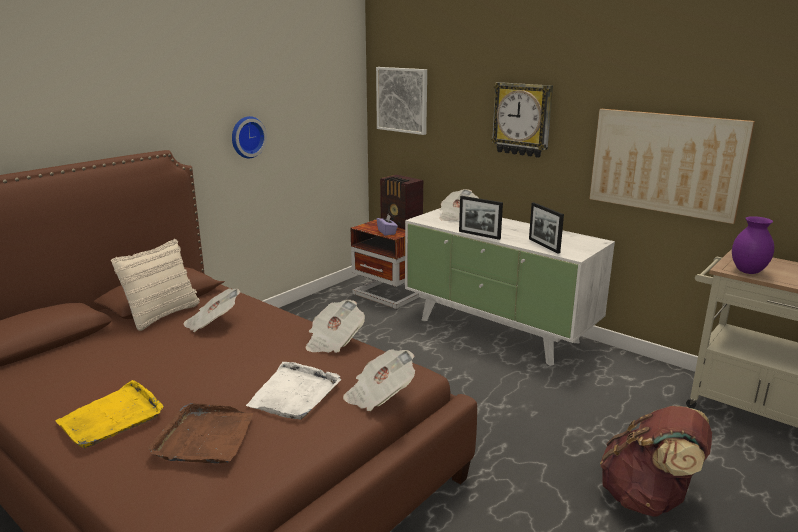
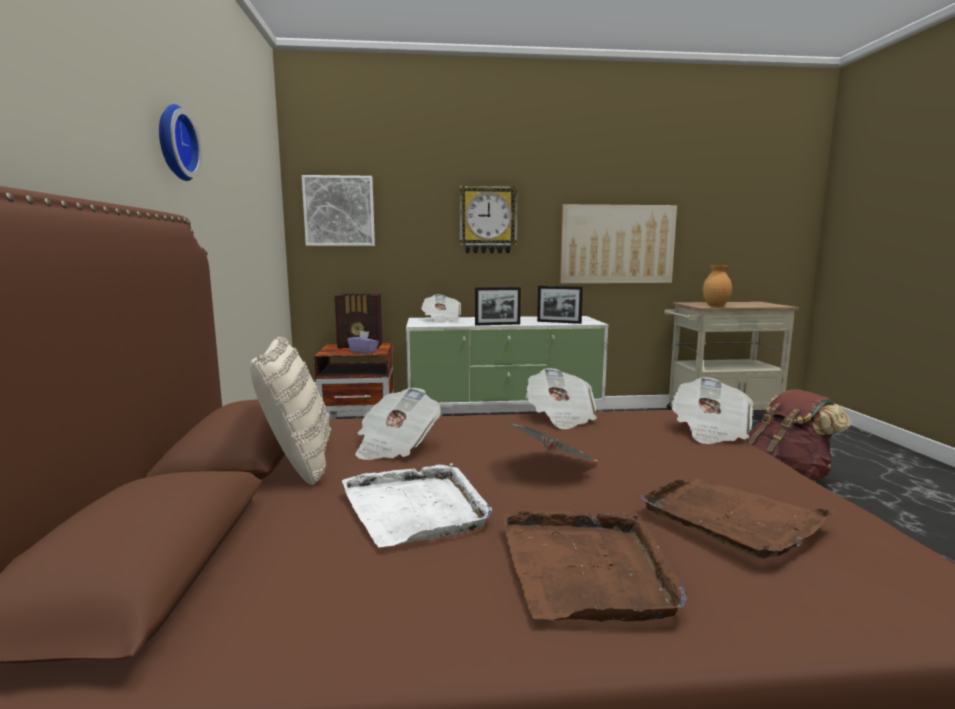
camera: 45 degrees left, 10 degrees down
yellow tray [55,380,164,449] -> brown tray [503,510,687,622]
wall clock [232,116,267,159] -> wall clock moved to [159,104,202,181]
white tray [246,362,341,419] -> white tray moved to [342,463,492,547]
purple vase [732,216,774,274] -> brown vase [703,266,732,307]
none -> newspaper [504,424,599,461]

